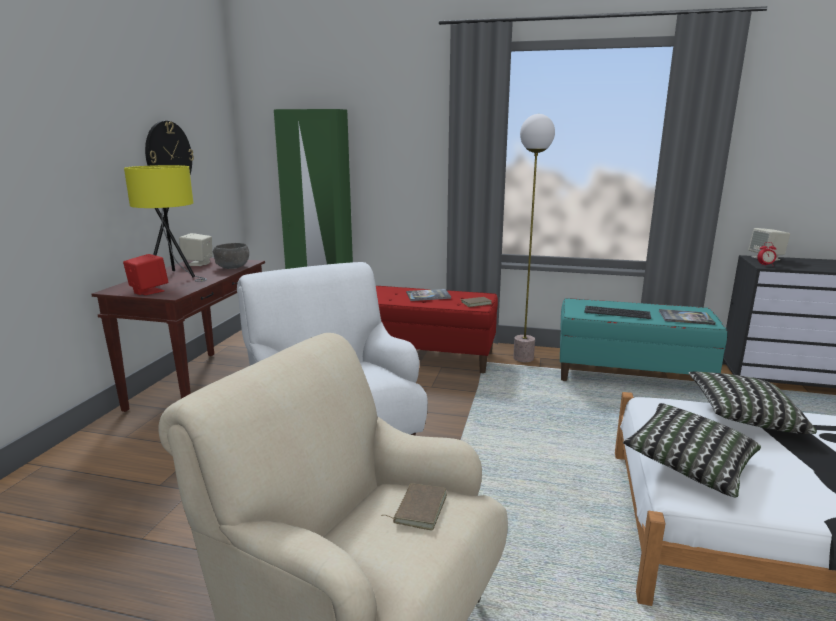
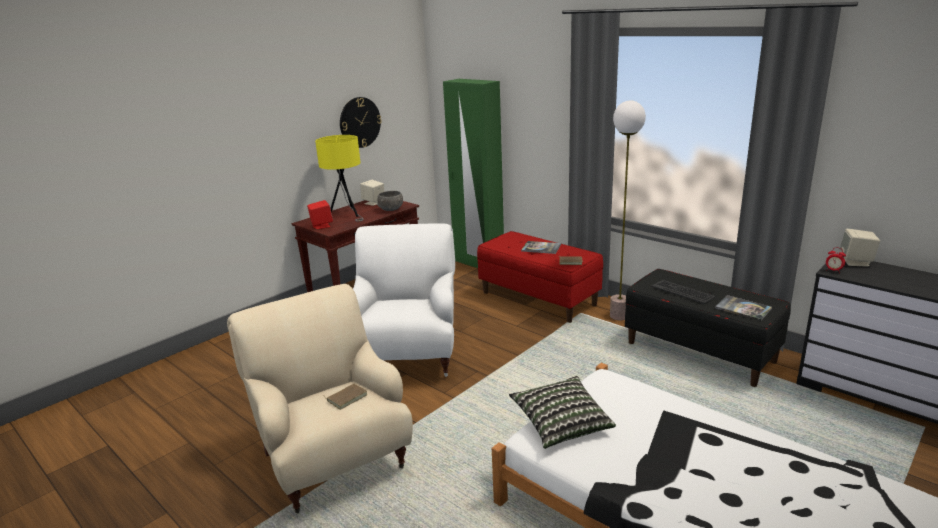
camera: 30 degrees right, 5 degrees up
turquoise bench [560,298,727,381] -> black bench [625,269,791,387]
pillow [689,372,817,434] -> none

